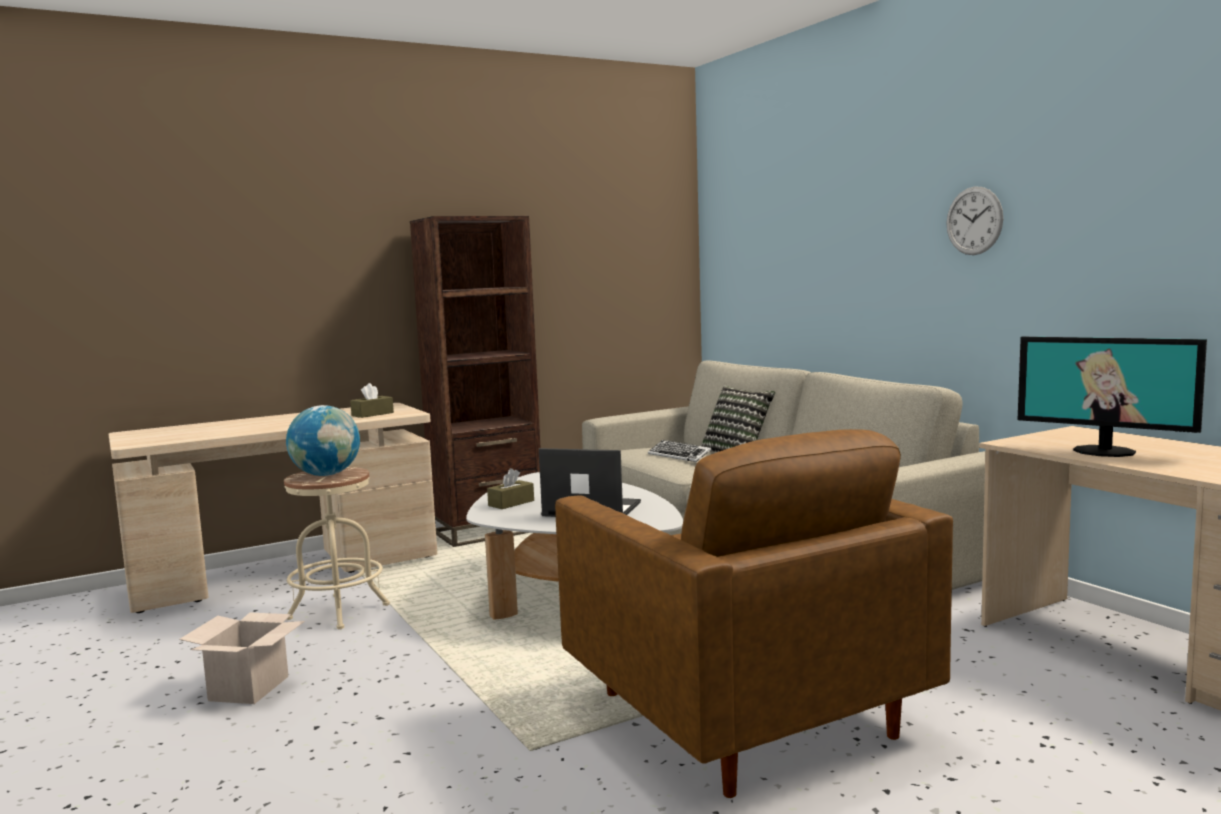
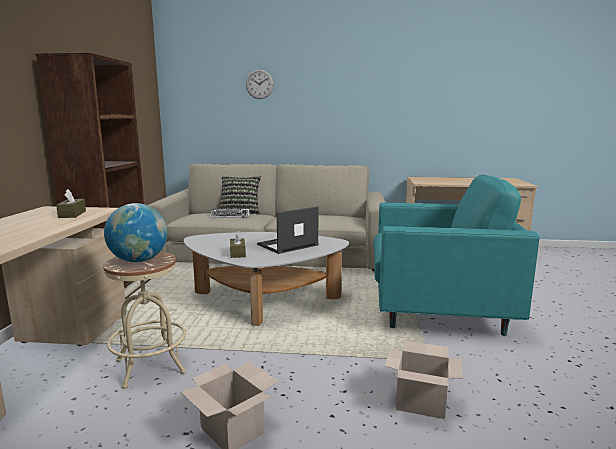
camera: 55 degrees left, 5 degrees up
brown armchair [555,429,953,798] -> turquoise armchair [373,175,540,336]
wall clock [946,187,1003,255] -> wall clock moved to [246,69,274,99]
monitor [1018,337,1207,457] -> none
none -> cardboard box [385,341,463,419]

